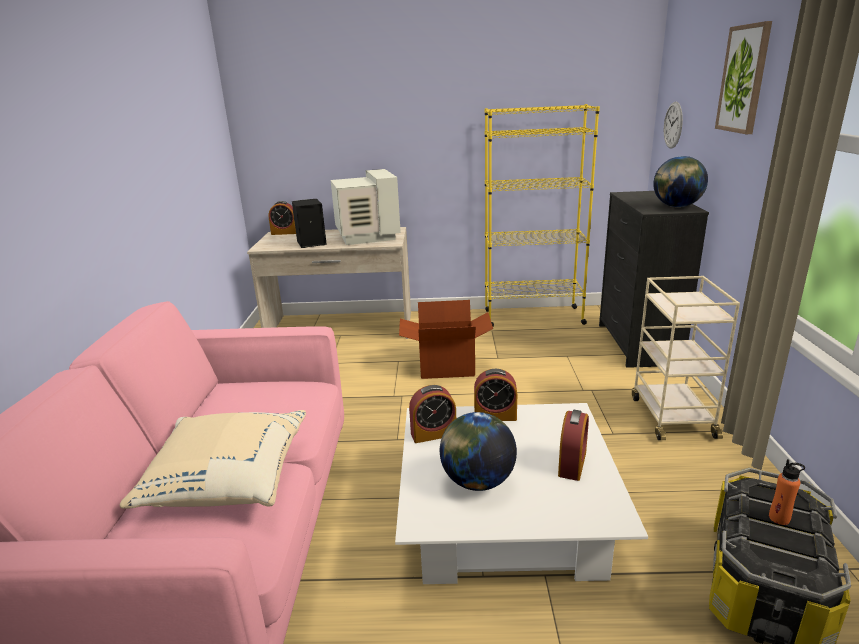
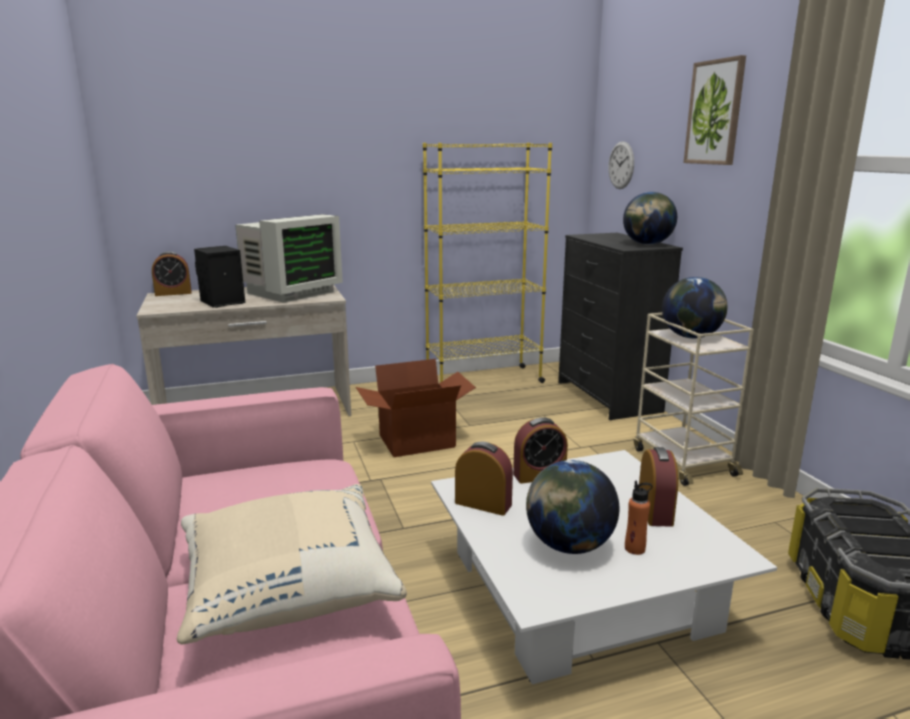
camera: 20 degrees left, 5 degrees down
monitor [331,169,401,245] -> monitor turned 75 degrees clockwise [235,214,343,303]
alarm clock [409,385,456,443] -> alarm clock turned 120 degrees counterclockwise [455,442,513,516]
orange bottle [769,459,805,525] -> orange bottle moved to [625,481,653,555]
none -> globe [662,277,727,338]

